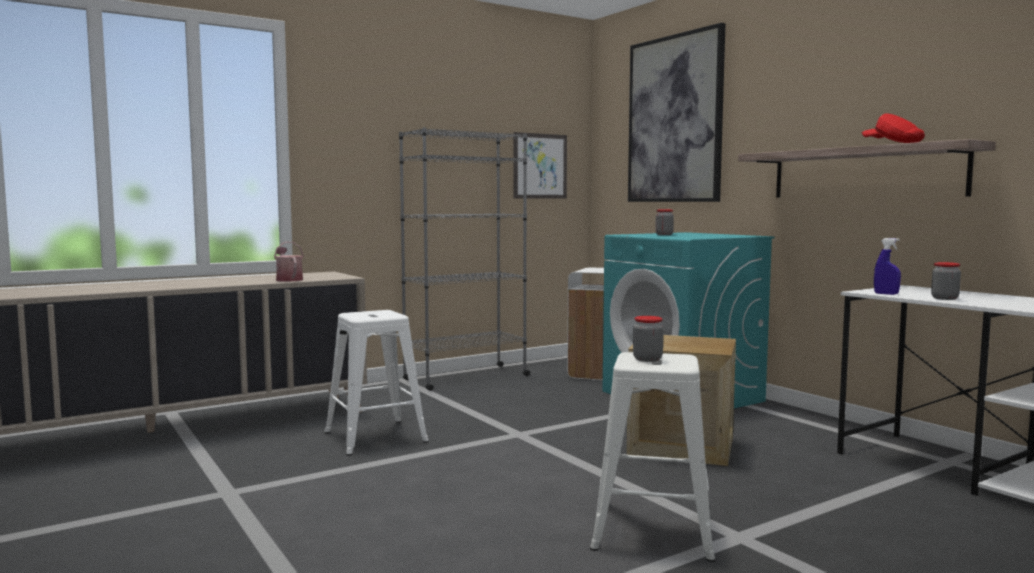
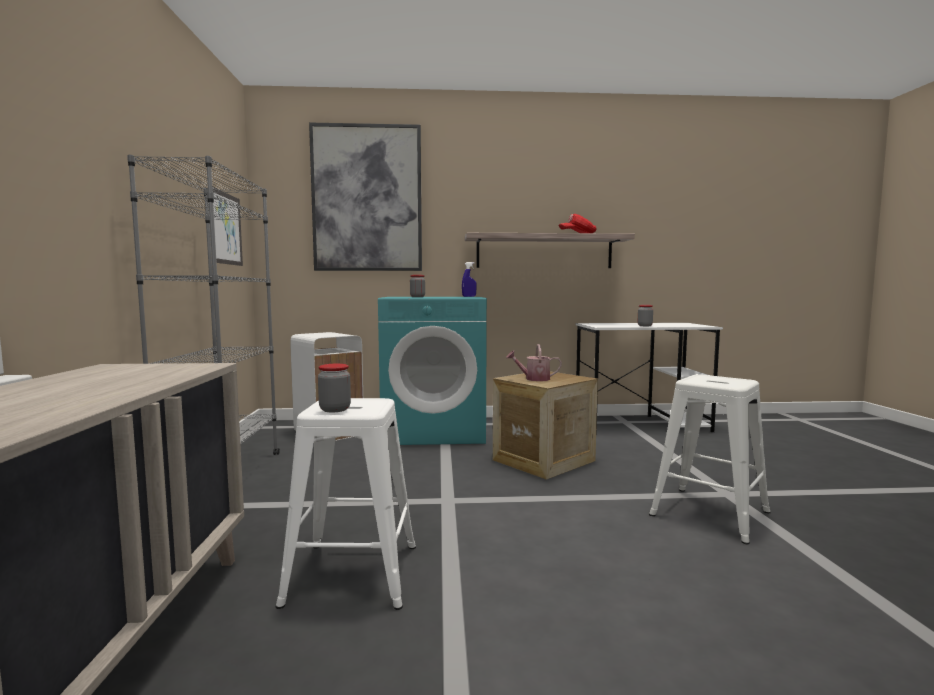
camera: 60 degrees left, 0 degrees up
watering can [274,242,304,282] -> watering can moved to [506,344,562,381]
jar [633,316,663,362] -> jar moved to [318,364,351,413]
blue spray bottle [874,238,901,295] -> blue spray bottle moved to [462,262,477,297]

